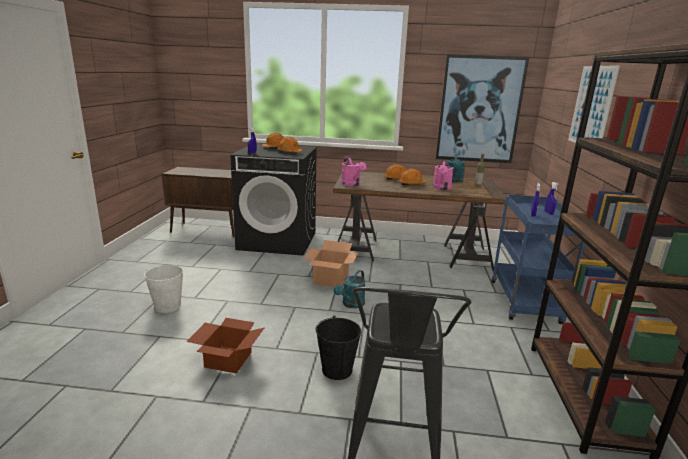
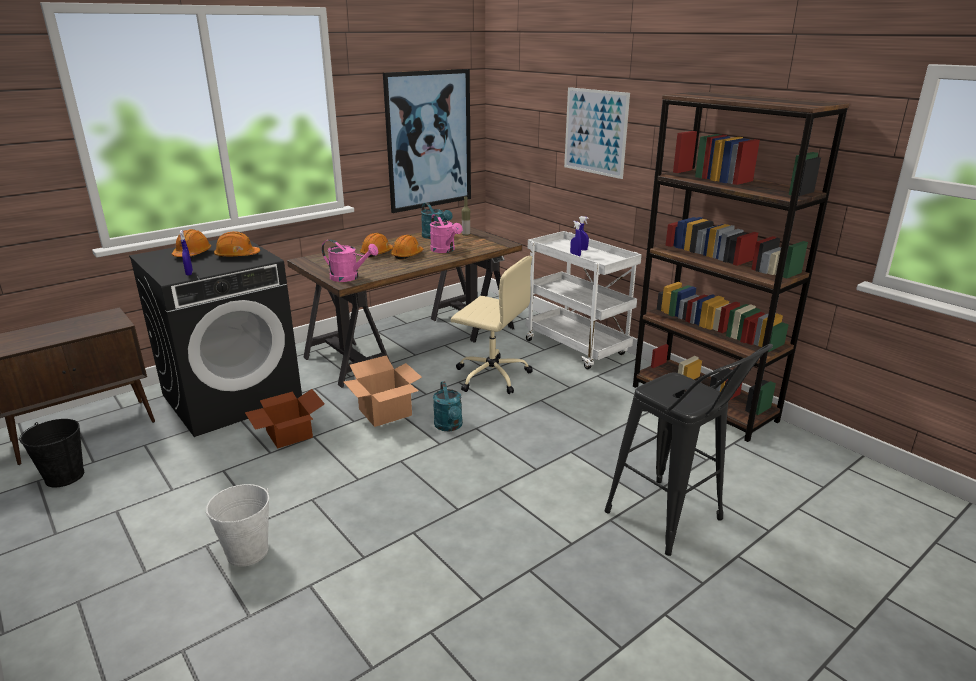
camera: 45 degrees left, 5 degrees up
cardboard box [186,318,264,374] -> cardboard box moved to [245,389,325,449]
black bucket [316,316,361,380] -> black bucket moved to [19,419,84,487]
blue cart [491,194,585,324] -> white cart [526,231,642,369]
none -> beige office chair [451,256,533,394]

